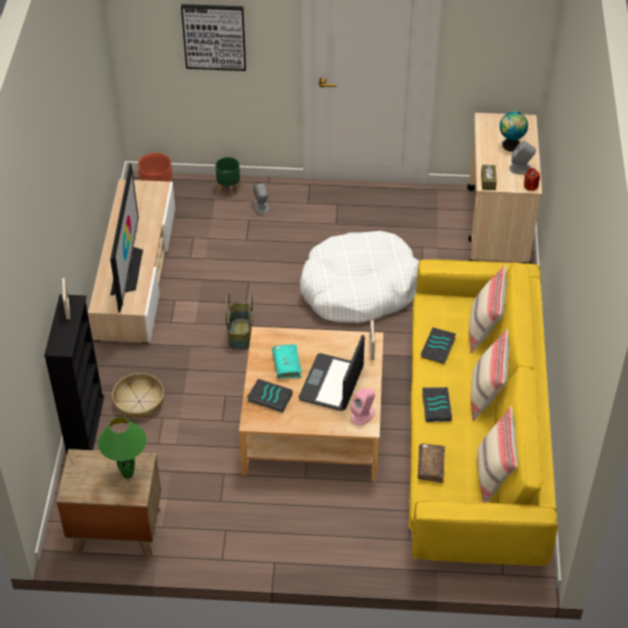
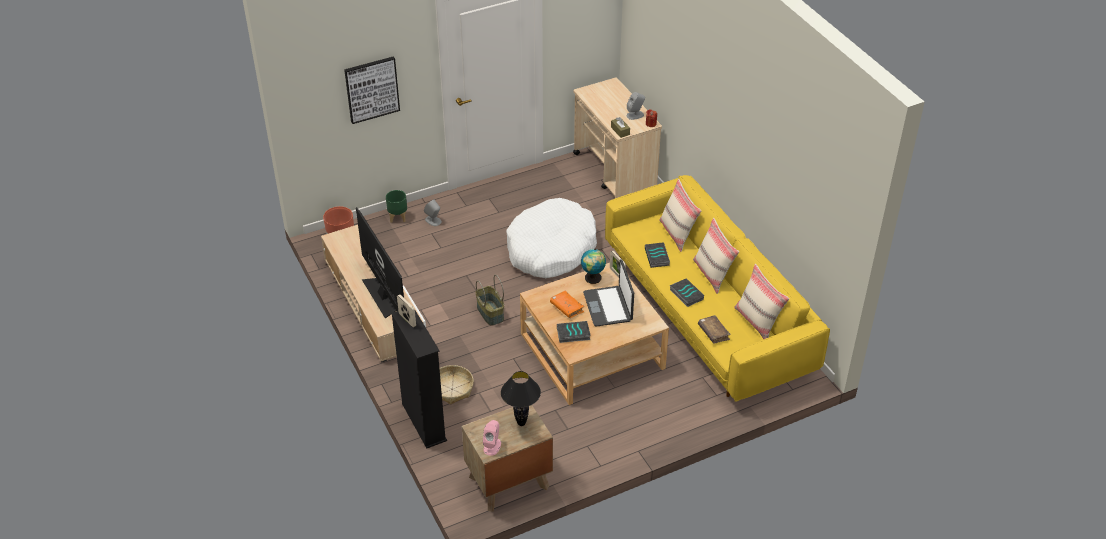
camera: 30 degrees left, 5 degrees down
green table lamp [98,417,147,479] -> black table lamp [501,371,541,426]
turquoise book [272,344,302,379] -> orange book [550,291,584,318]
pink speaker [350,388,375,425] -> pink speaker moved to [483,420,501,456]
globe [500,112,528,152] -> globe moved to [581,248,606,284]

